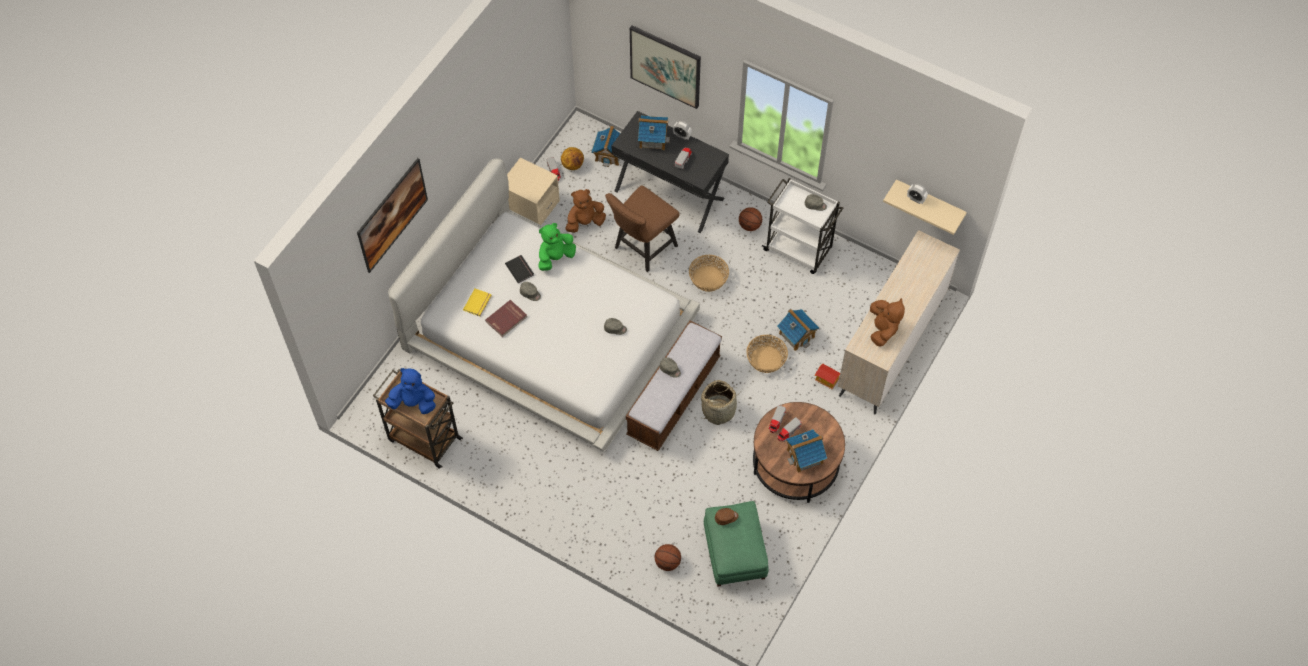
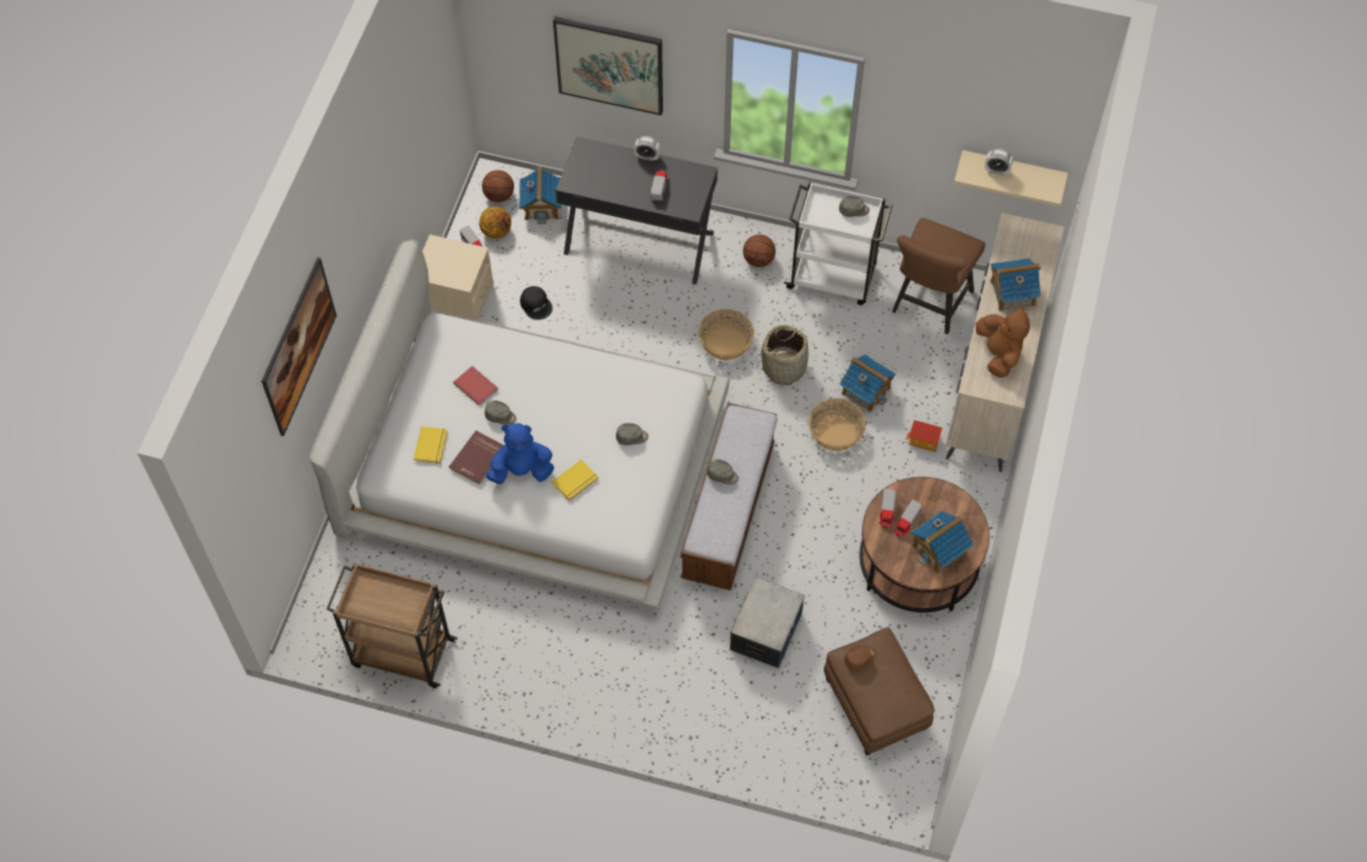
camera: 15 degrees left, 0 degrees up
blue plush toy [385,368,436,414] -> blue plush toy moved to [486,423,554,484]
black book [505,255,534,283] -> red book [453,366,498,406]
green plush toy [539,223,576,271] -> none
brown plush toy [565,189,606,233] -> black cap [520,286,553,320]
brown chair [605,185,680,272] -> brown chair moved to [892,218,985,334]
toy house [638,115,670,150] -> toy house moved to [990,258,1041,311]
basketball [655,544,681,571] -> basketball moved to [482,170,514,202]
basket [701,380,740,425] -> basket moved to [761,325,808,385]
green ottoman [704,501,769,587] -> brown ottoman [824,627,935,756]
none -> yellow book [552,460,598,501]
none -> storage box [730,577,805,668]

